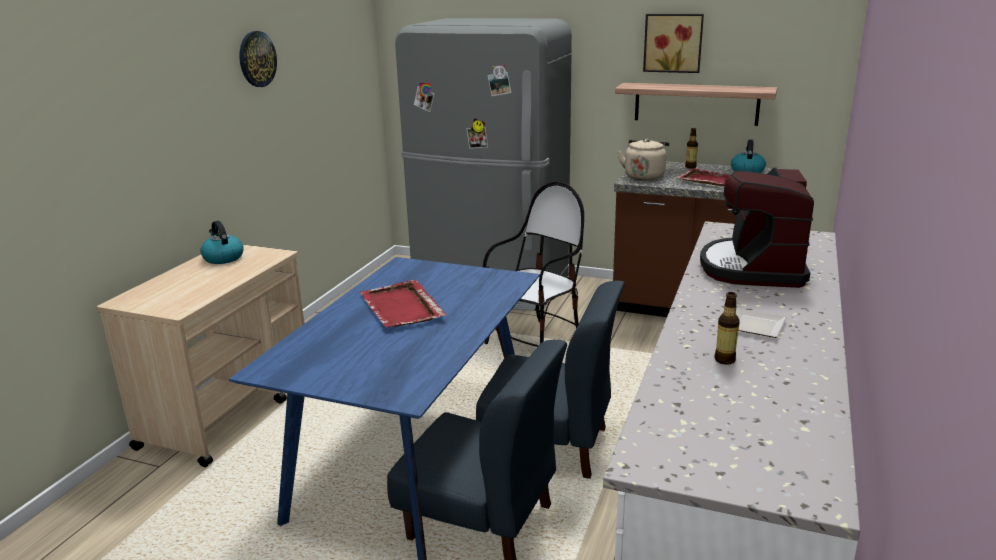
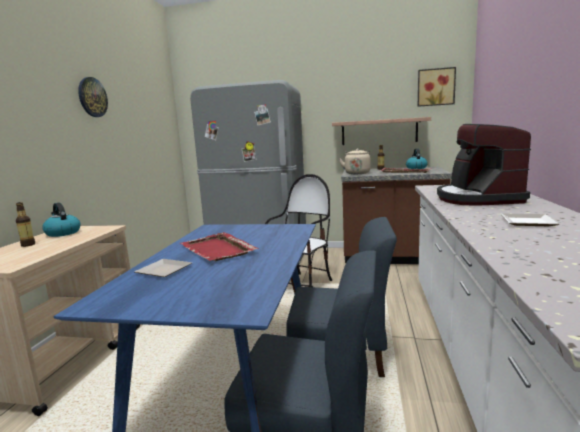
camera: 10 degrees left, 10 degrees down
picture [643,14,704,73] -> picture moved to [418,67,456,107]
bottle [715,292,740,365] -> bottle moved to [16,202,35,247]
none -> plate [134,259,192,277]

